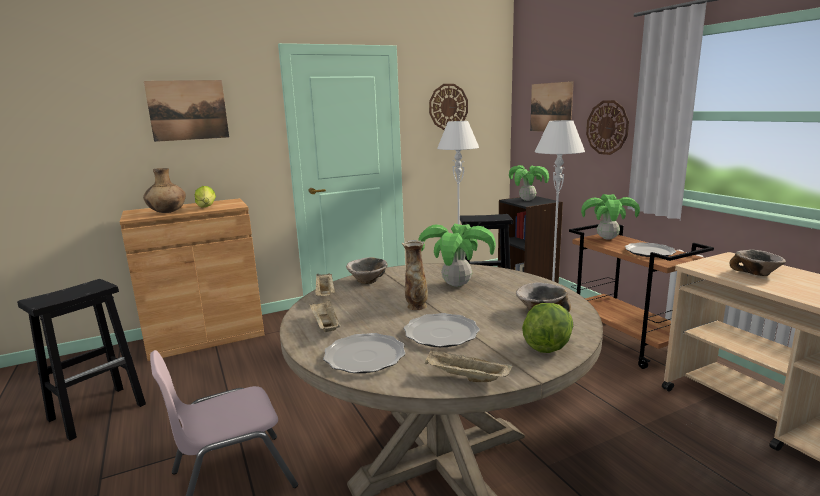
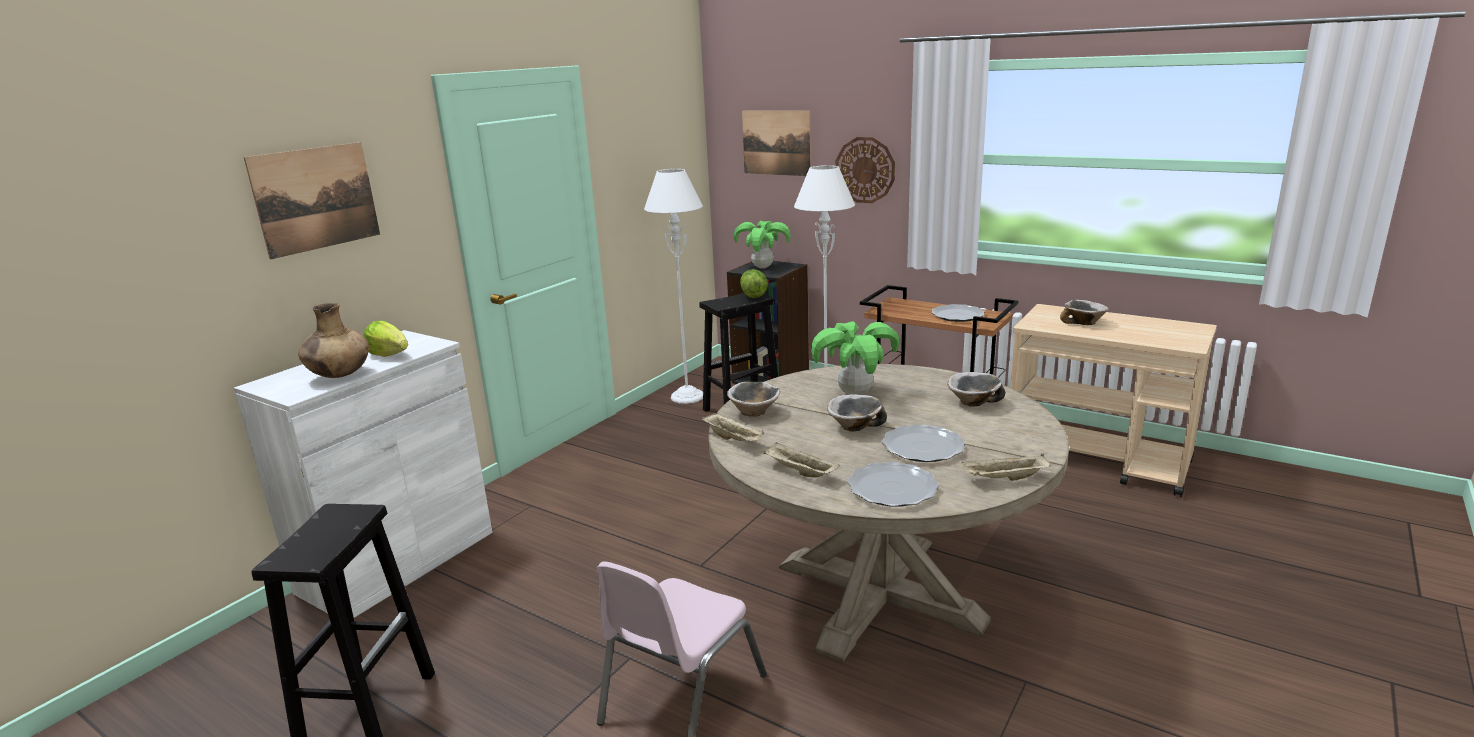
camera: 30 degrees left, 5 degrees up
brown cabinet [120,198,264,361] -> white cabinet [234,330,493,618]
vase [402,240,428,310] -> bowl [827,394,887,431]
wall clock [429,84,468,130] -> none
lettuce [522,303,573,353] -> lettuce moved to [740,269,768,298]
potted plant [581,194,640,240] -> none

